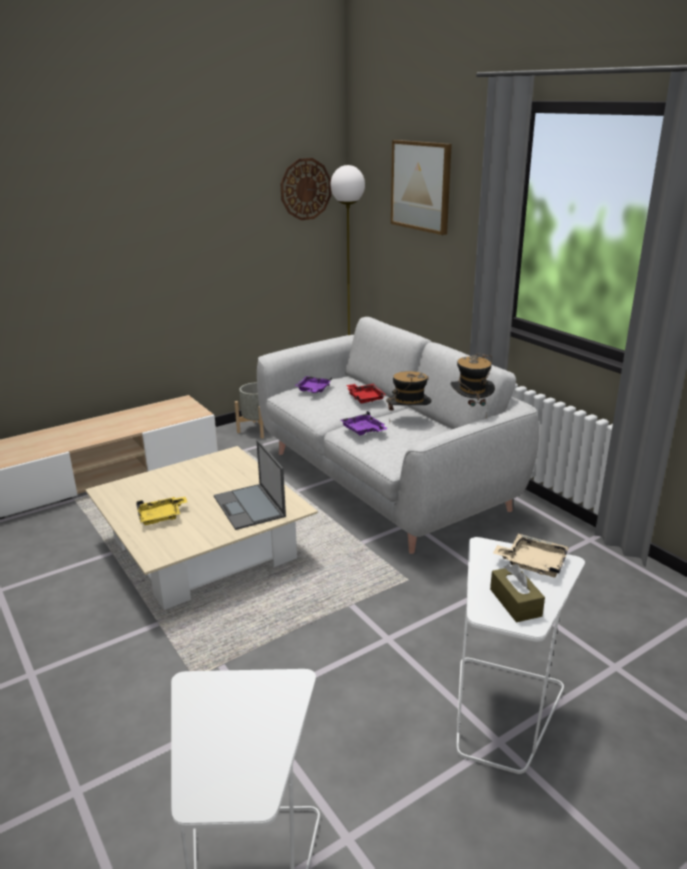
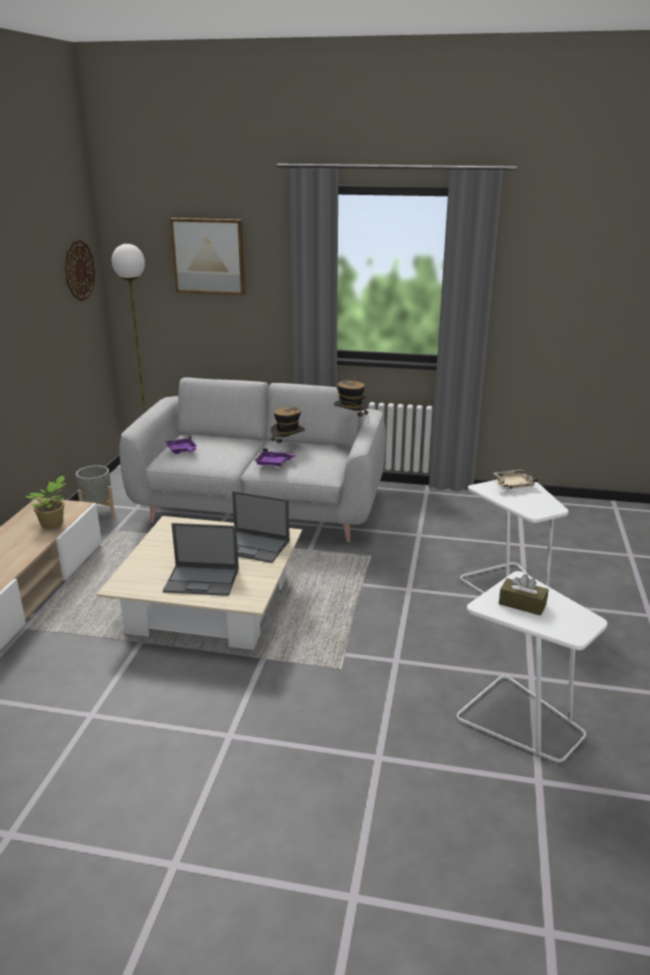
camera: 45 degrees left, 0 degrees up
yellow tray [136,497,187,525] -> laptop [163,523,239,596]
red tray [346,384,386,403] -> none
brown tissue box [490,564,545,622] -> brown tissue box moved to [499,574,549,616]
none -> potted plant [24,475,66,529]

